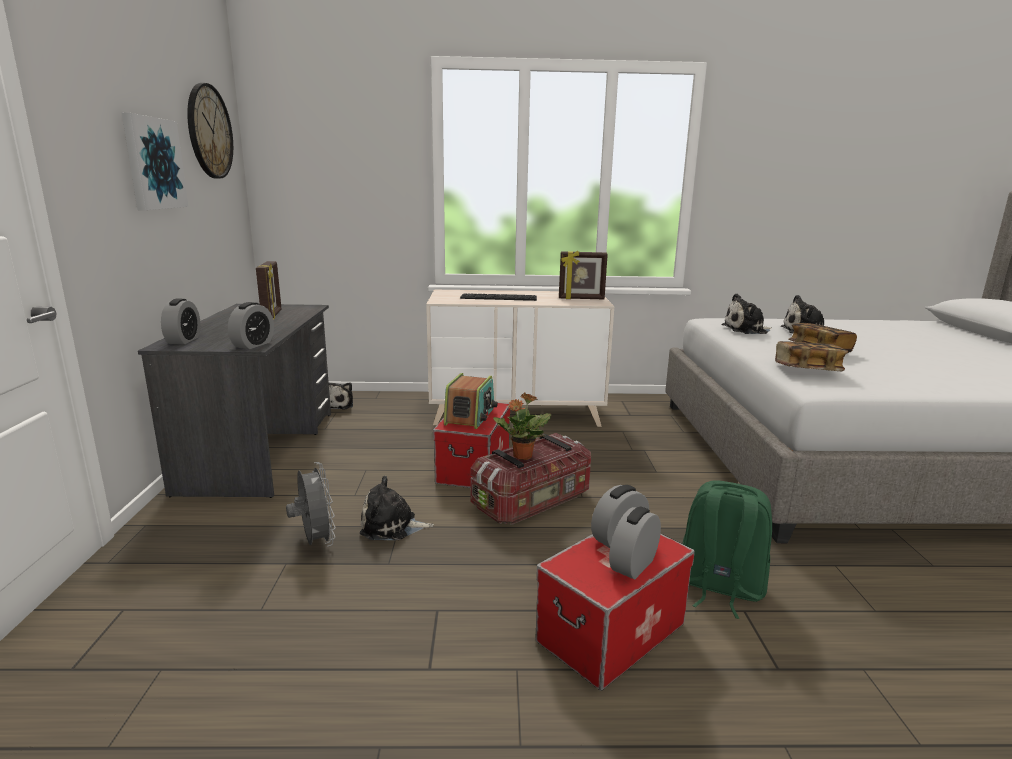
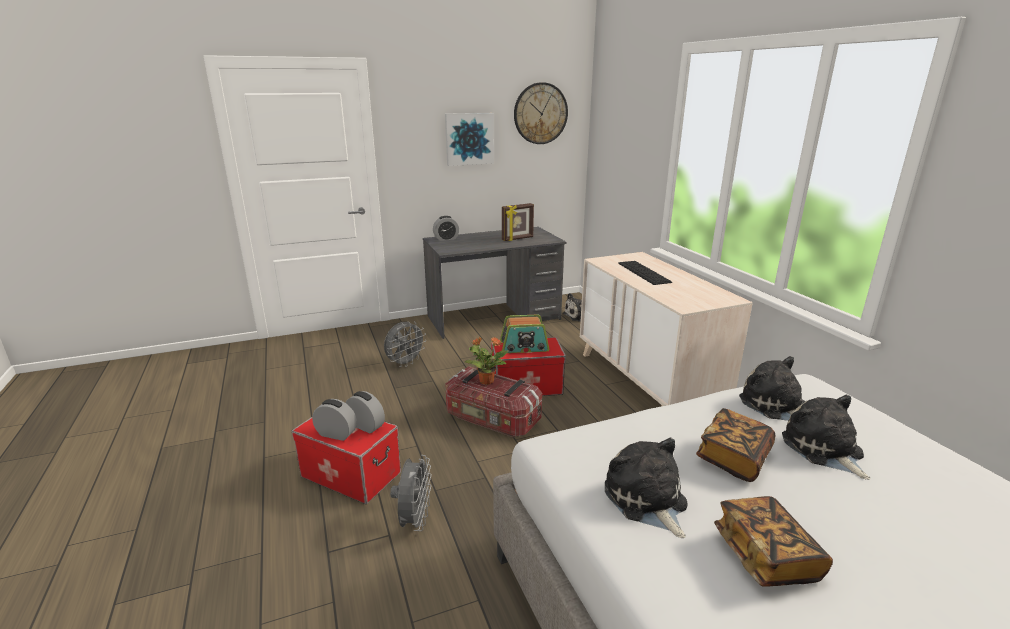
camera: 70 degrees right, 5 degrees up
alarm clock [228,302,274,349] -> none
plush toy [360,476,434,540] -> plush toy moved to [605,438,688,538]
picture frame [559,251,608,299] -> none
green backpack [682,480,772,619] -> grey fan [390,455,432,531]
book [775,341,848,371] -> book moved to [714,496,833,587]

